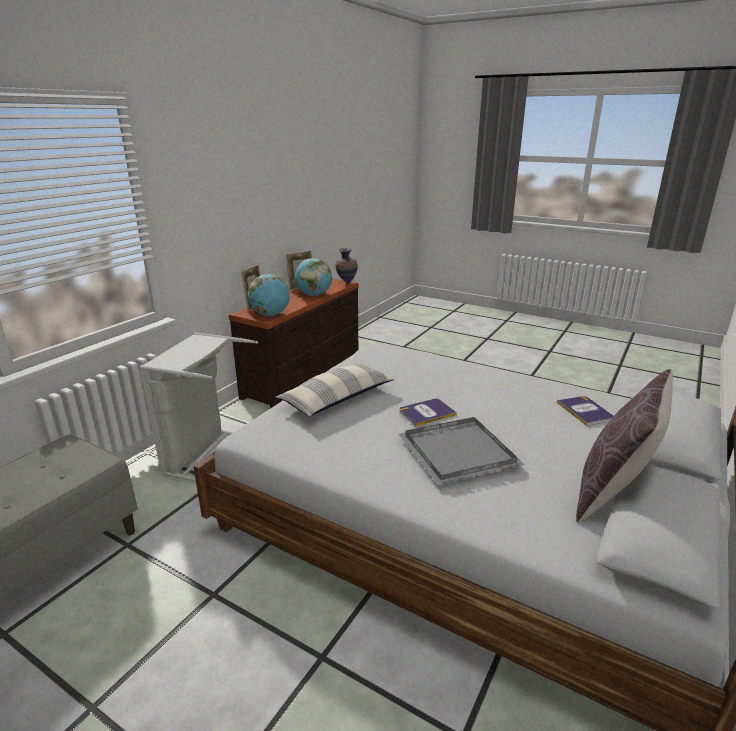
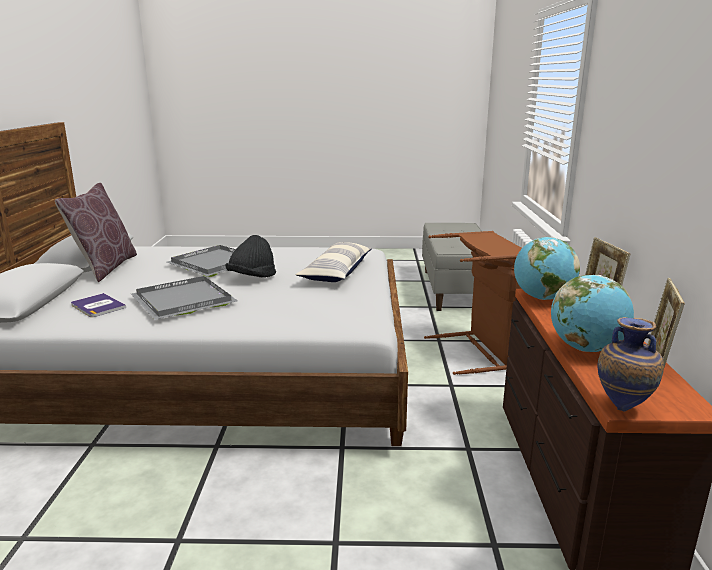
camera: 150 degrees right, 5 degrees down
grey laundry basket [140,333,258,482] -> brown laundry basket [424,231,522,375]
book [399,398,457,426] -> black hat [225,235,276,277]
none -> grey tray [131,276,238,320]

